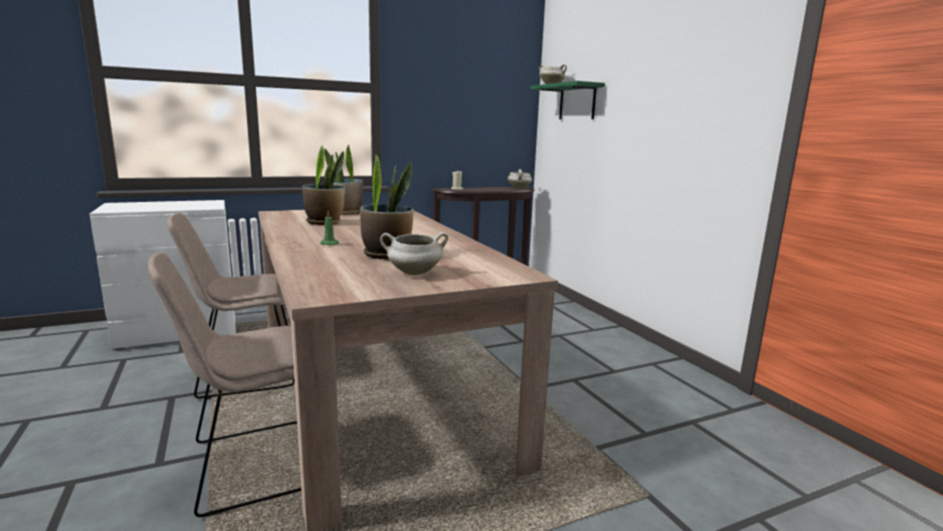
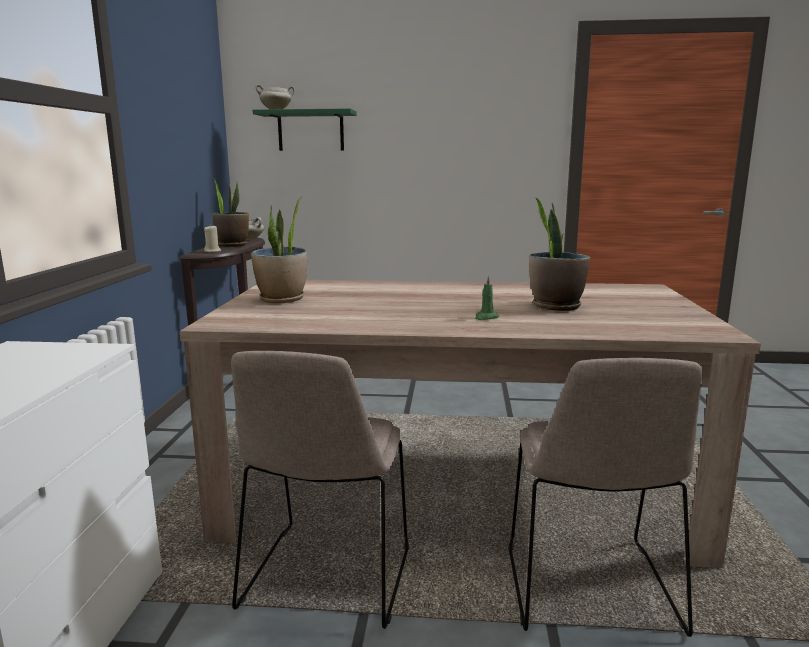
camera: 60 degrees left, 0 degrees up
potted plant [302,145,345,225] -> potted plant moved to [212,179,249,247]
white cooking pot [380,232,448,275] -> none

